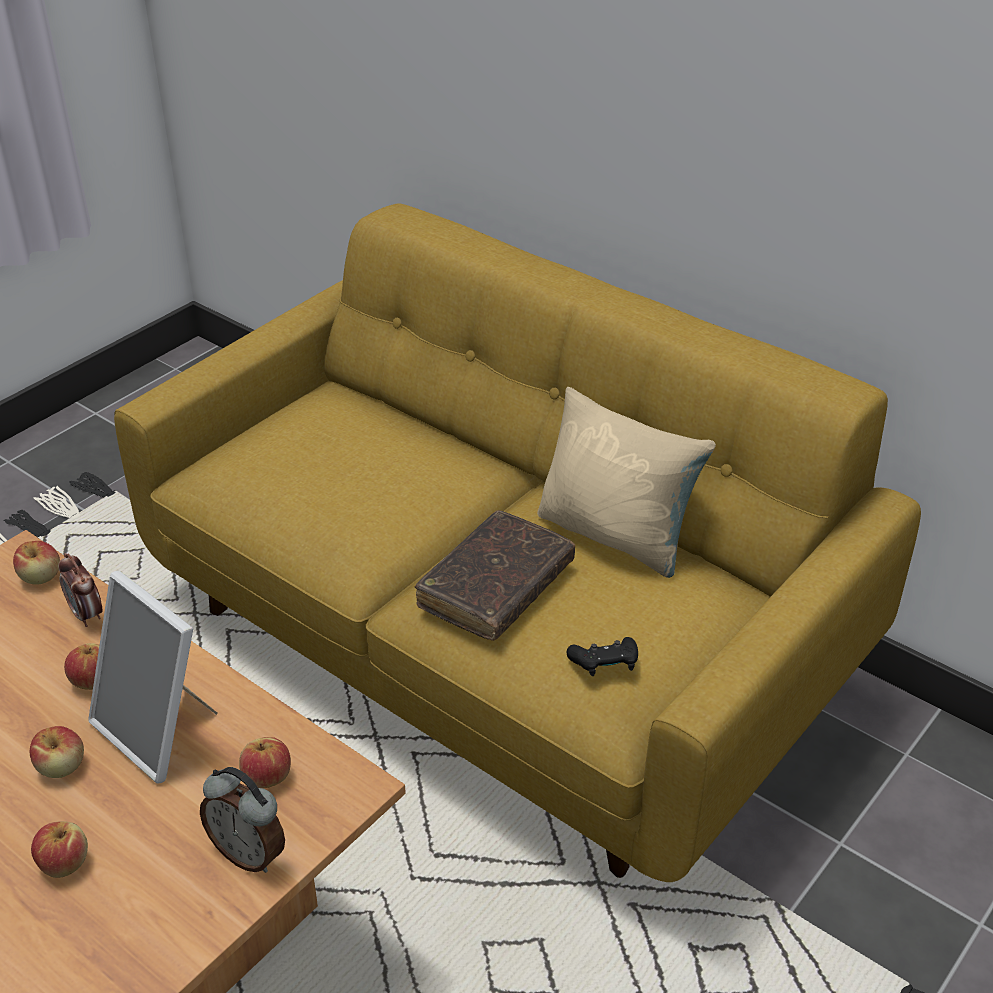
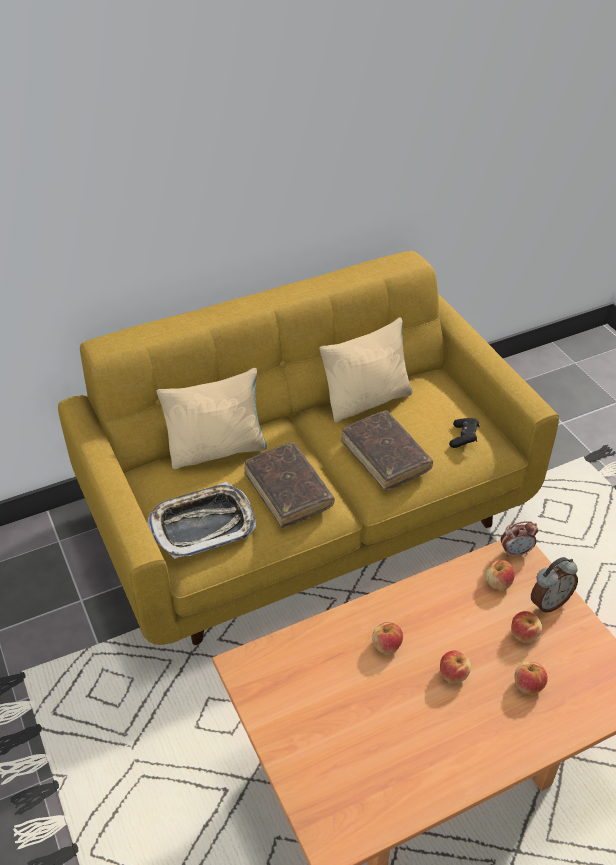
camera: 65 degrees left, 5 degrees up
apple [13,541,60,585] -> apple moved to [511,611,542,642]
alarm clock [59,553,102,627] -> alarm clock moved to [501,521,538,557]
picture frame [88,571,218,783] -> none
none -> tray [147,482,256,559]
none -> beige pillow [156,368,267,469]
none -> brown book [244,442,335,528]

